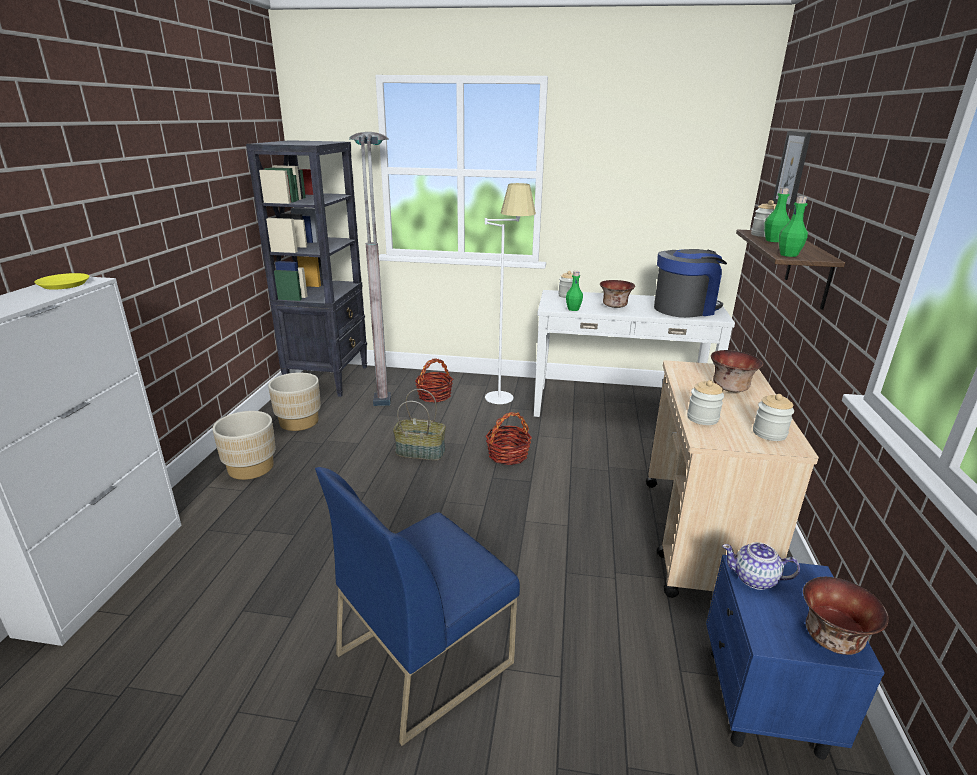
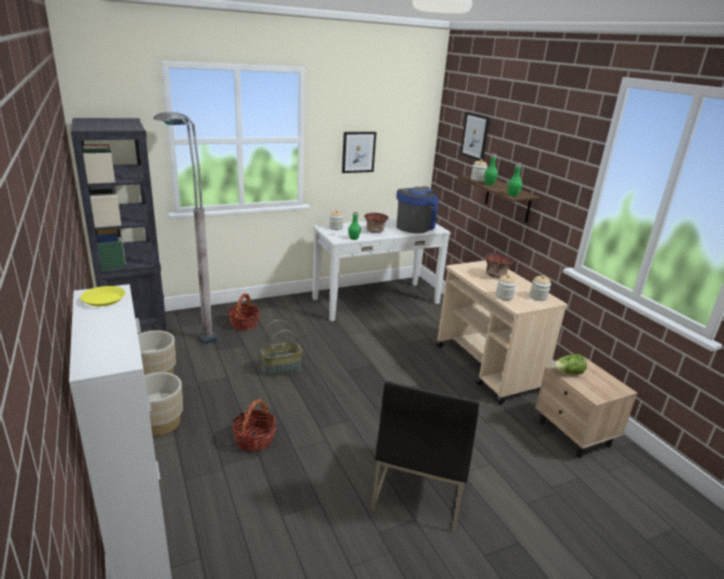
camera: 35 degrees left, 0 degrees up
blue chair [315,467,520,746] -> black chair [371,381,479,533]
white floor lamp [485,183,536,404] -> none
basket [485,412,532,465] -> basket moved to [232,399,276,452]
blue nightstand [706,555,885,760] -> beige nightstand [535,357,637,458]
teapot [722,542,800,590] -> lettuce [551,354,587,374]
bowl [803,577,889,655] -> none
none -> picture [342,132,376,173]

